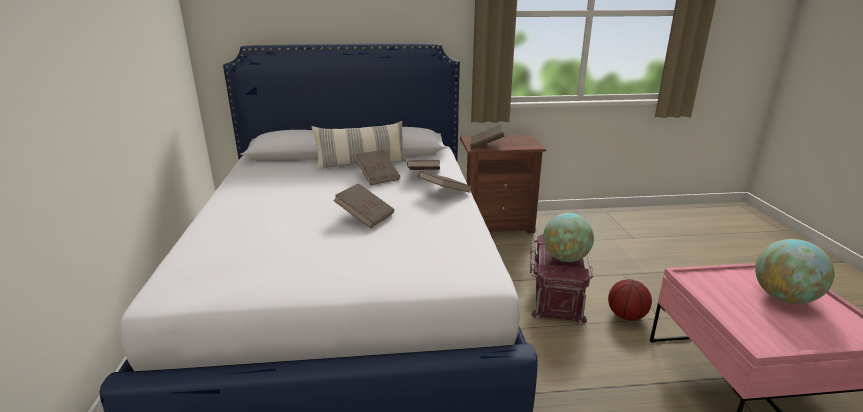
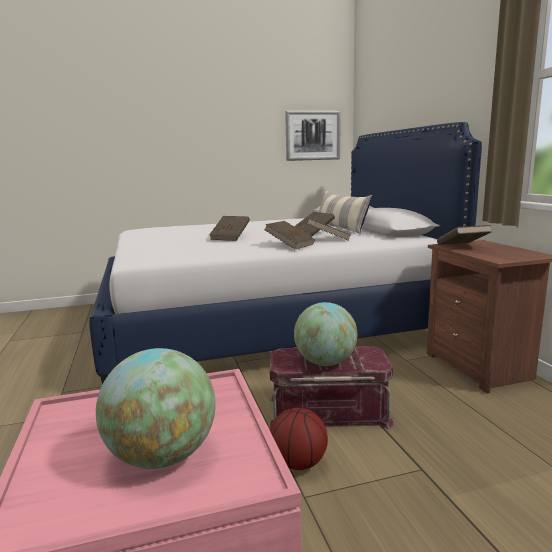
camera: 80 degrees right, 10 degrees down
none -> picture [285,111,341,161]

